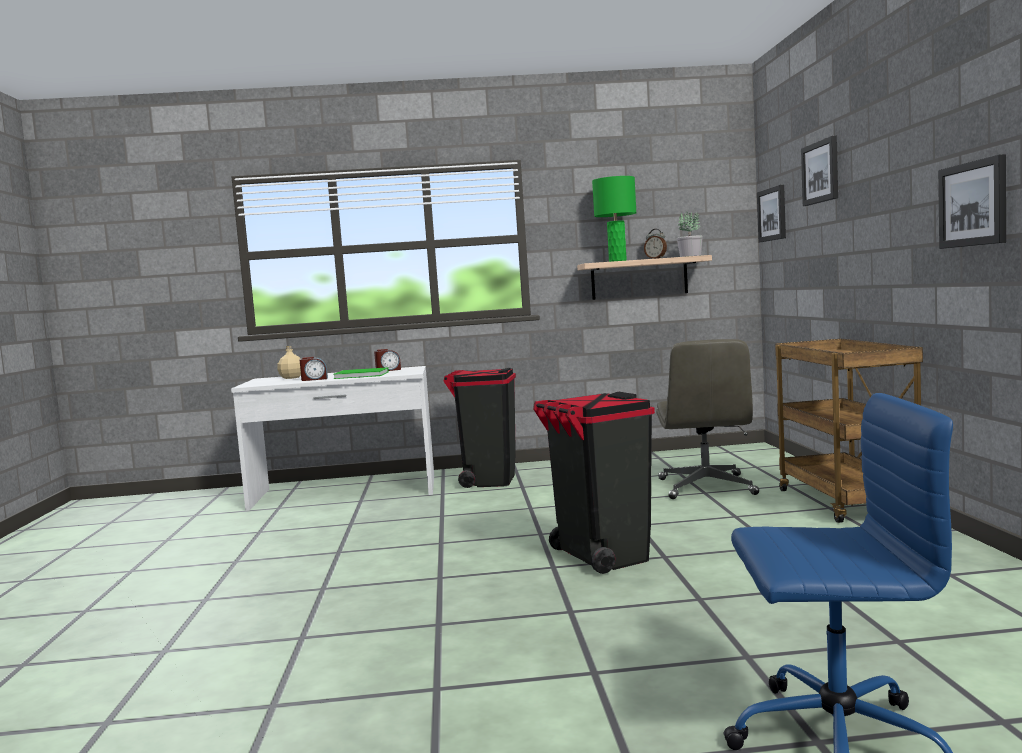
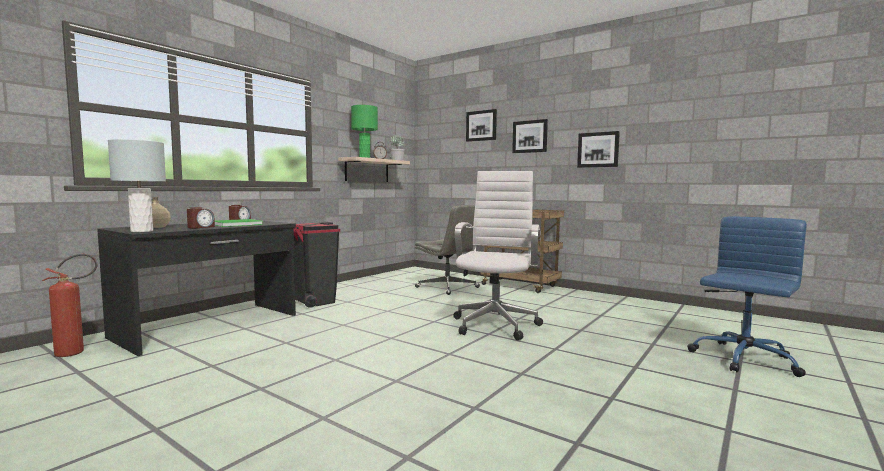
camera: 50 degrees left, 0 degrees up
white desk [231,366,434,511] -> black desk [97,221,296,356]
black trash can [533,392,655,574] -> white office chair [453,171,543,340]
picture [757,185,786,242] -> picture moved to [512,119,548,153]
none -> fire extinguisher [42,254,97,357]
none -> grey table lamp [108,139,166,232]

